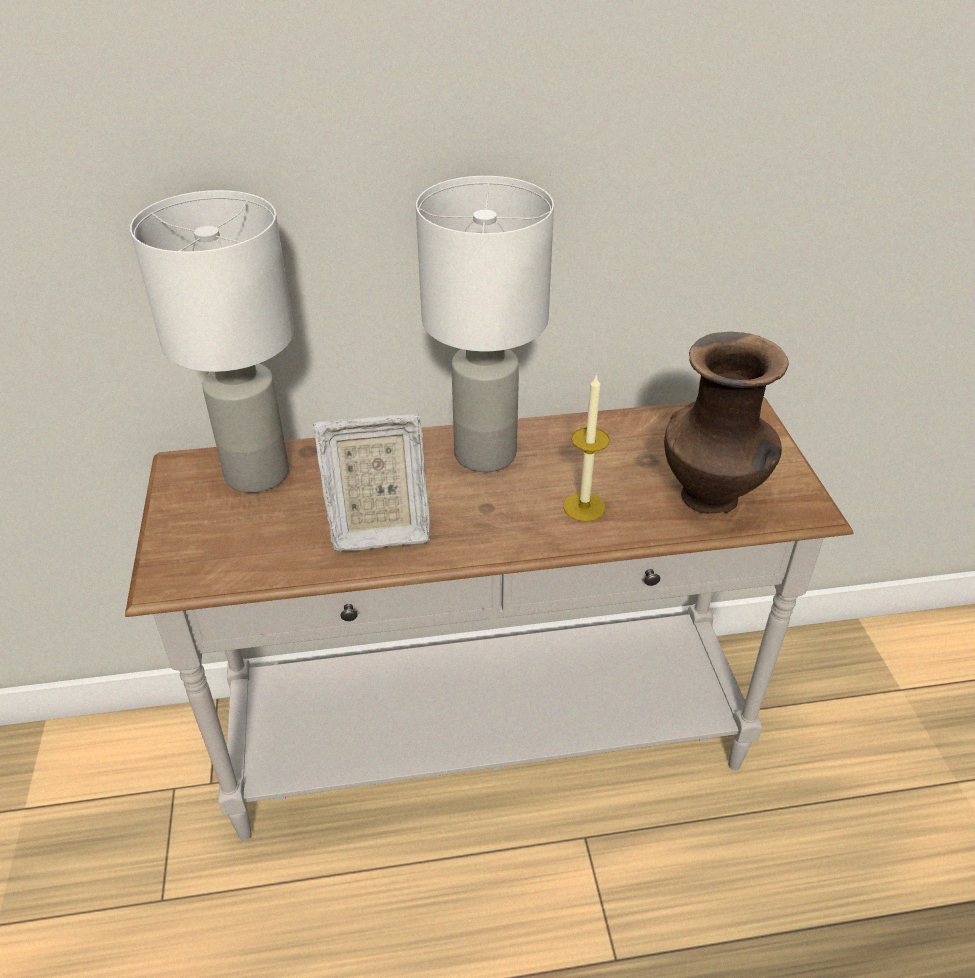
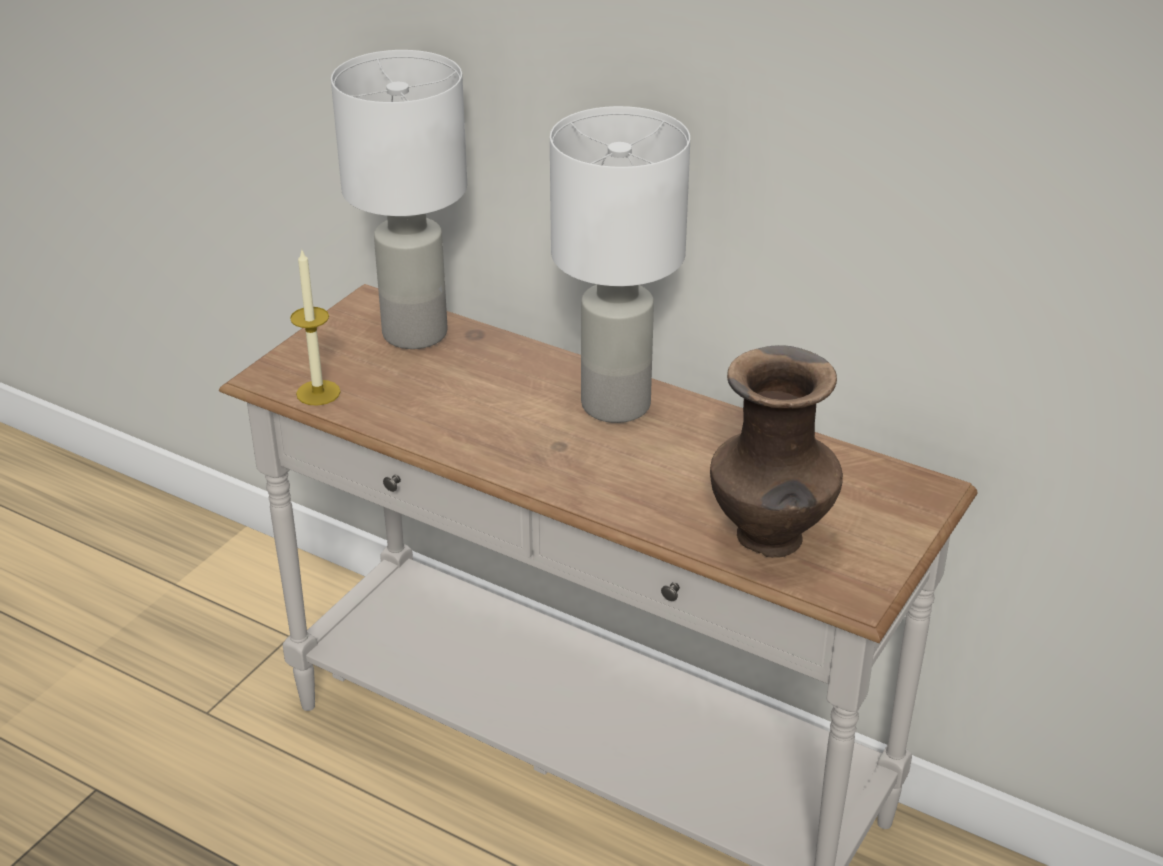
camera: 40 degrees right, 5 degrees down
picture frame [313,414,430,551] -> none
candle [563,374,610,522] -> candle moved to [290,250,341,406]

